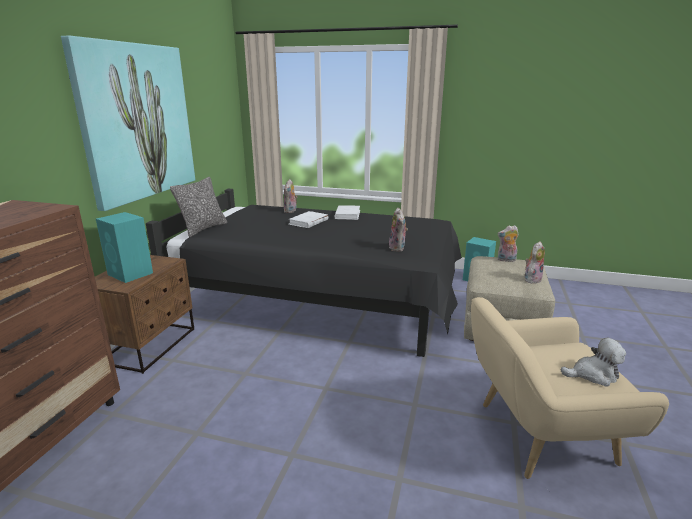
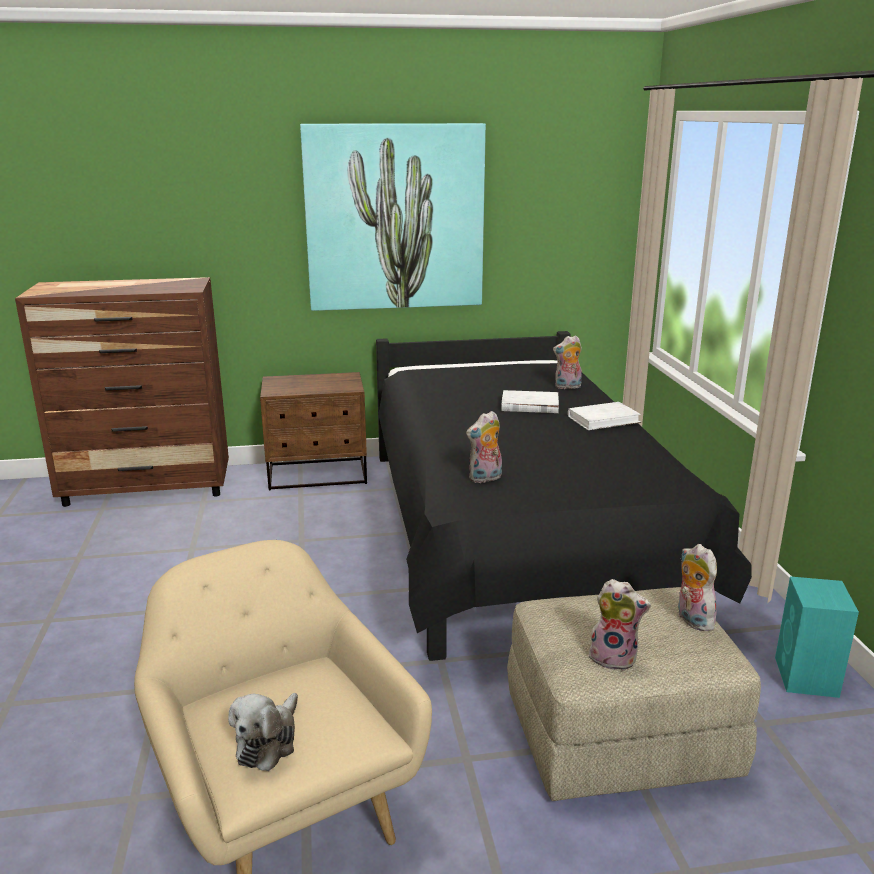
camera: 65 degrees right, 0 degrees up
turquoise speaker [96,212,153,283] -> none
pillow [170,177,227,237] -> none
plush toy [561,338,626,387] -> plush toy turned 45 degrees clockwise [228,693,298,771]

